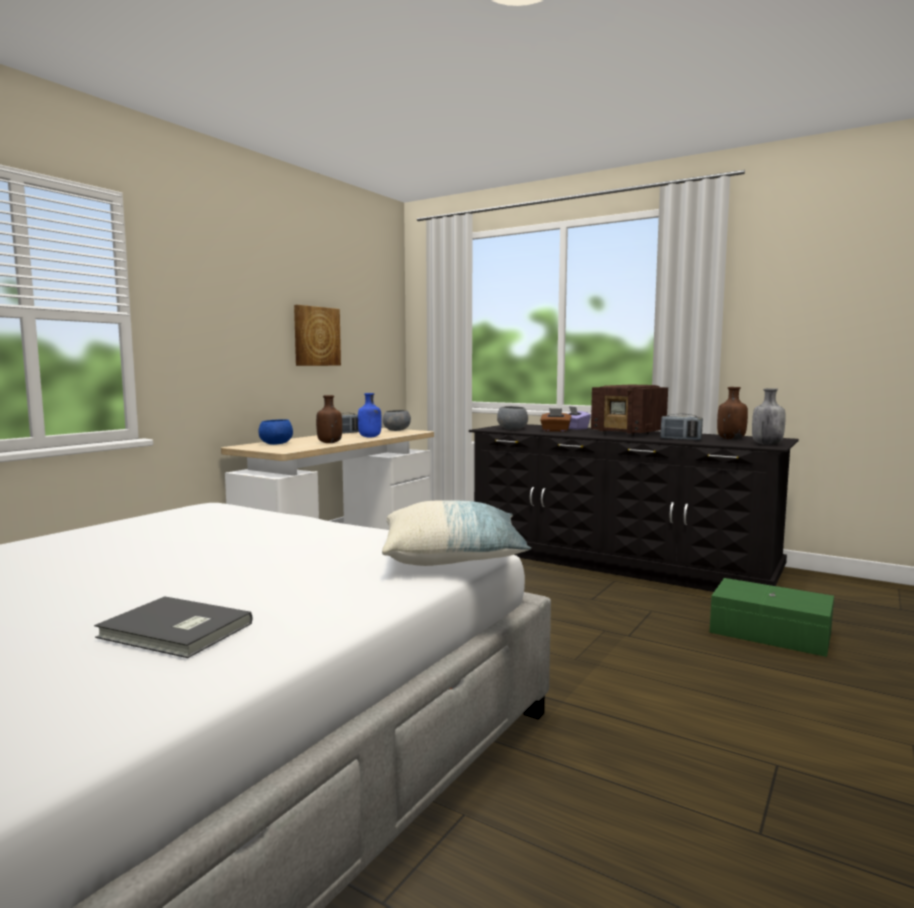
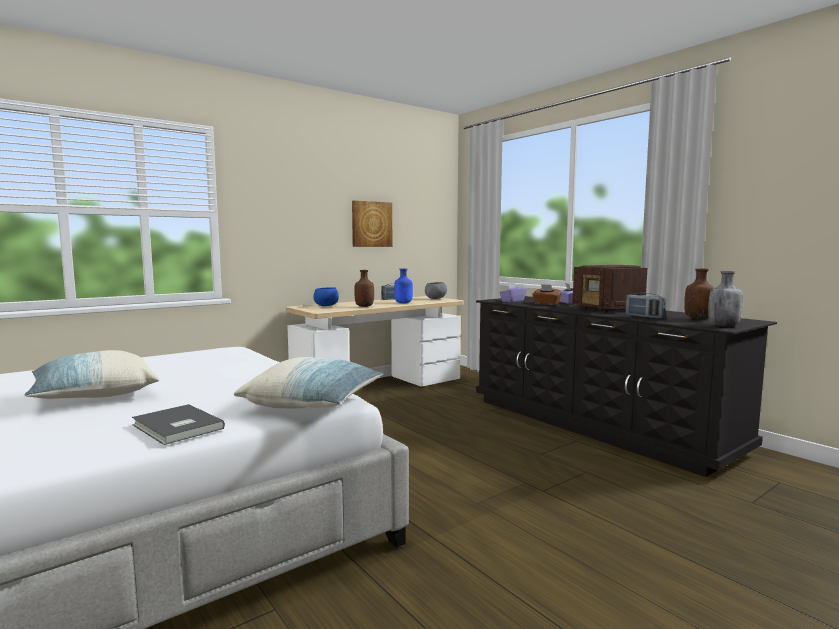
camera: 20 degrees right, 0 degrees up
grey book [94,596,253,658] -> grey book moved to [132,404,225,445]
grey bowl [497,406,528,430] -> purple tissue box [499,282,527,303]
green storage box [709,578,834,657] -> none
none -> pillow [24,350,160,399]

